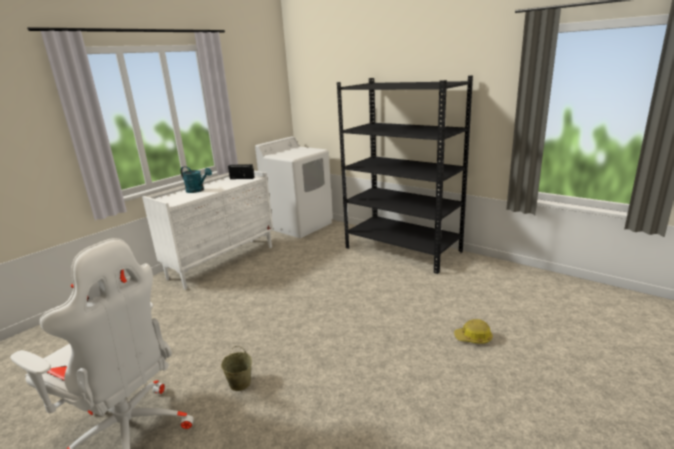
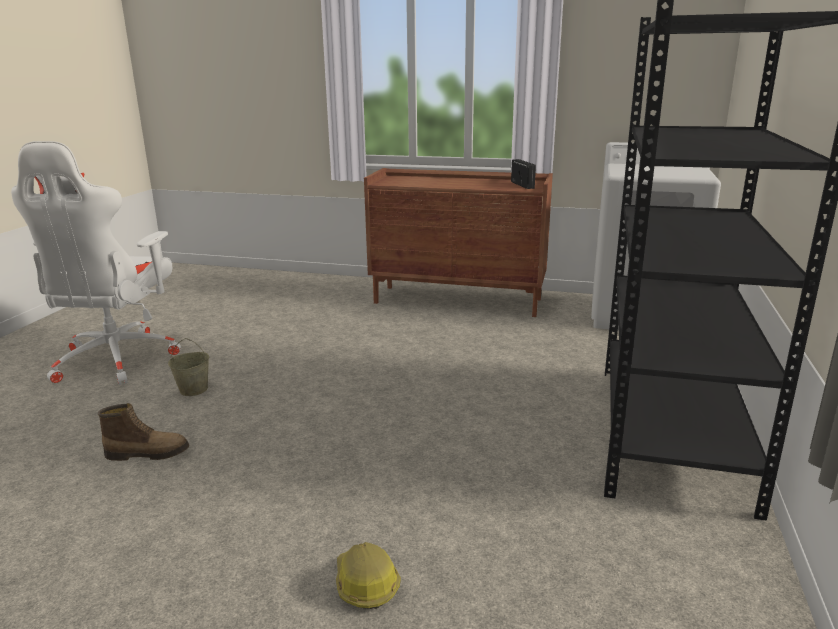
camera: 65 degrees right, 0 degrees up
white cabinet [142,171,273,289] -> brown cabinet [364,168,553,317]
turquoise watering can [181,166,212,193] -> none
none -> boot [98,403,189,461]

